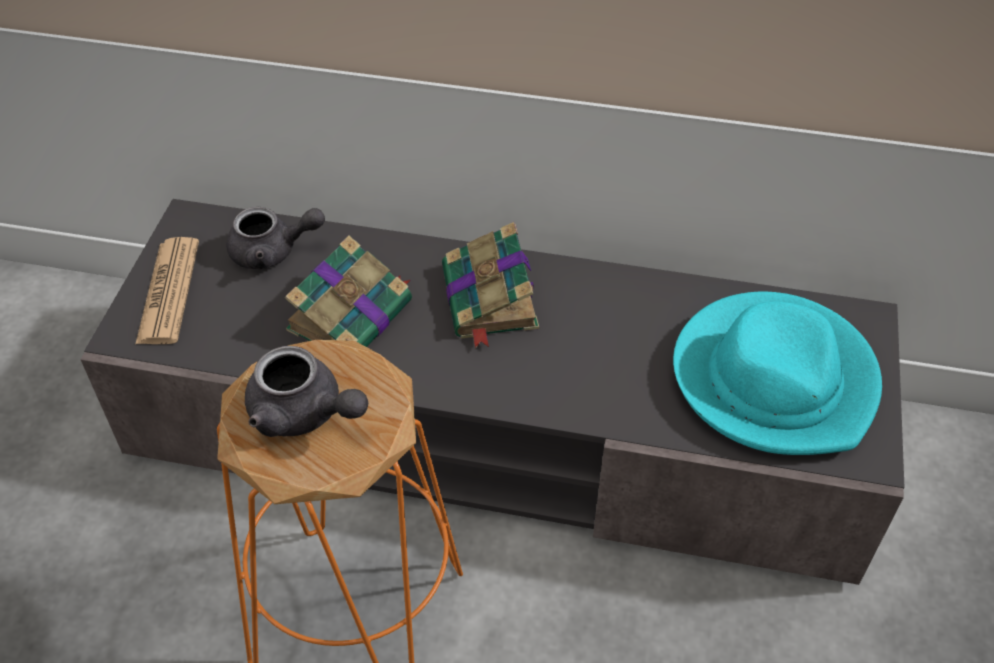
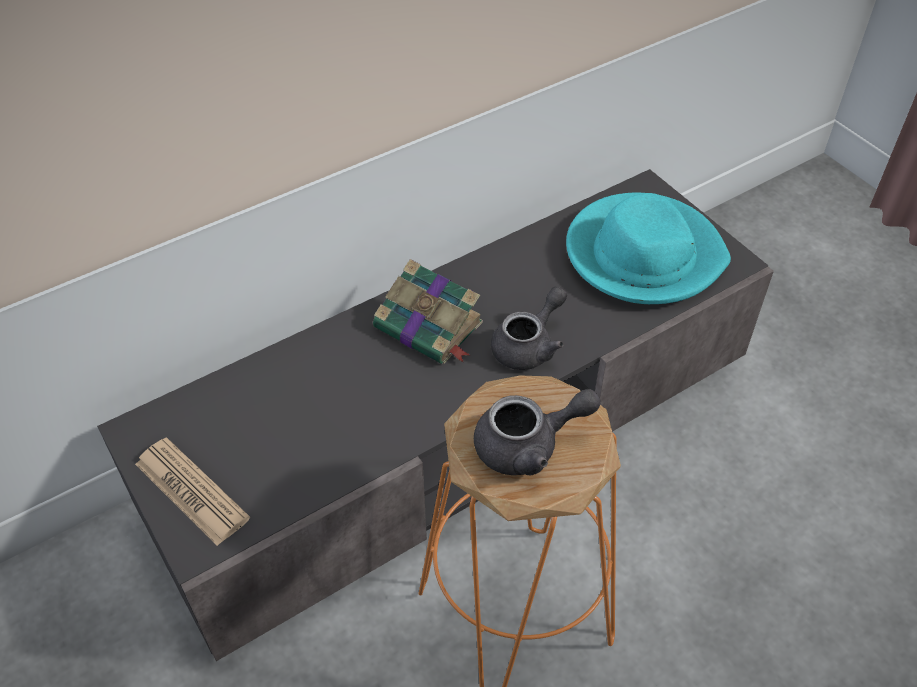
camera: 45 degrees left, 0 degrees up
grey teapot [226,207,325,269] -> grey teapot moved to [491,286,567,370]
book [285,235,412,347] -> none

